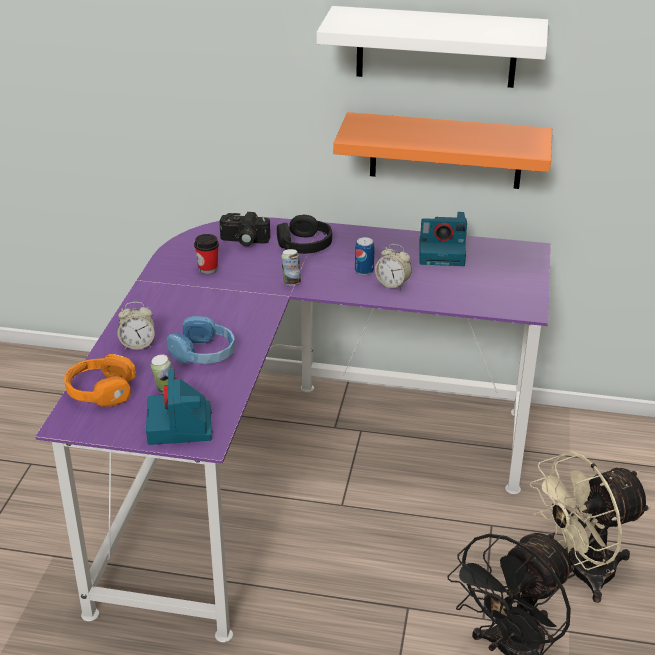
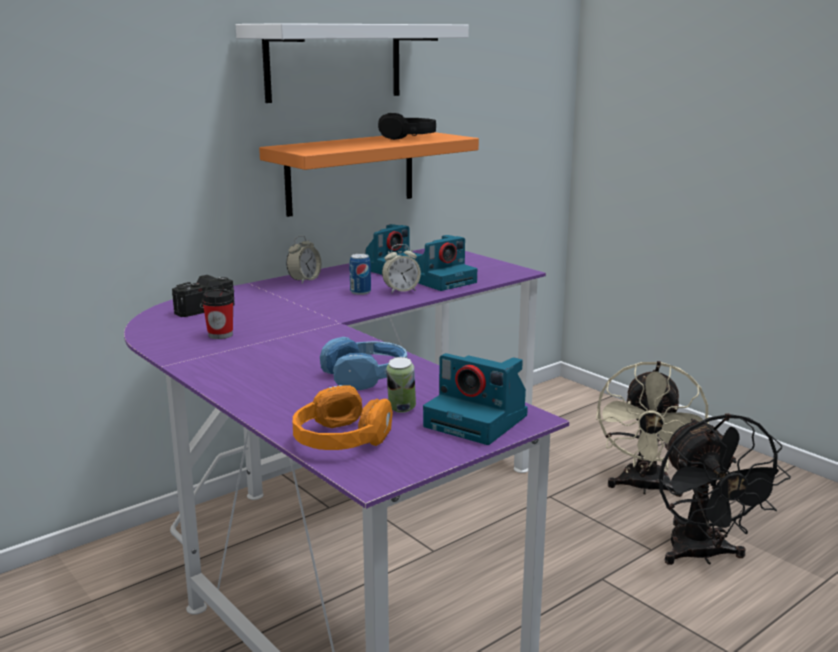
camera: 50 degrees left, 15 degrees down
alarm clock [117,302,154,350] -> alarm clock moved to [286,236,321,284]
black headphones [277,215,332,254] -> black headphones moved to [378,113,436,140]
can [281,249,301,285] -> none
none -> camera [418,235,477,291]

